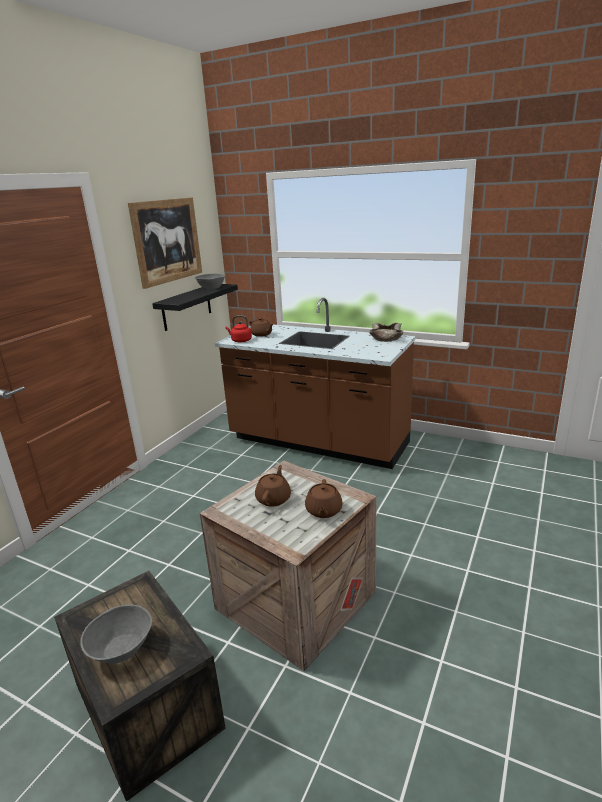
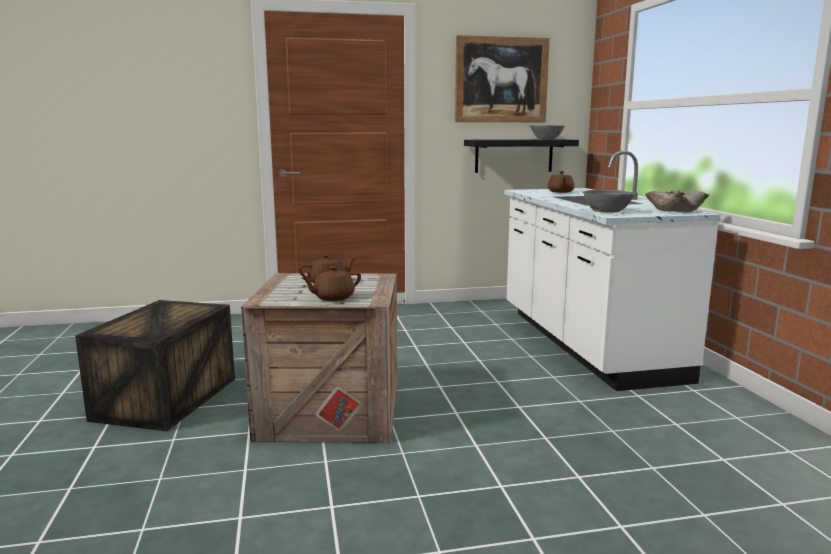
camera: 50 degrees right, 10 degrees down
grey bowl [80,605,152,664] -> grey bowl moved to [582,190,636,213]
brown counter [215,298,415,469] -> white counter [504,151,721,391]
red kettle [226,316,252,343] -> none

